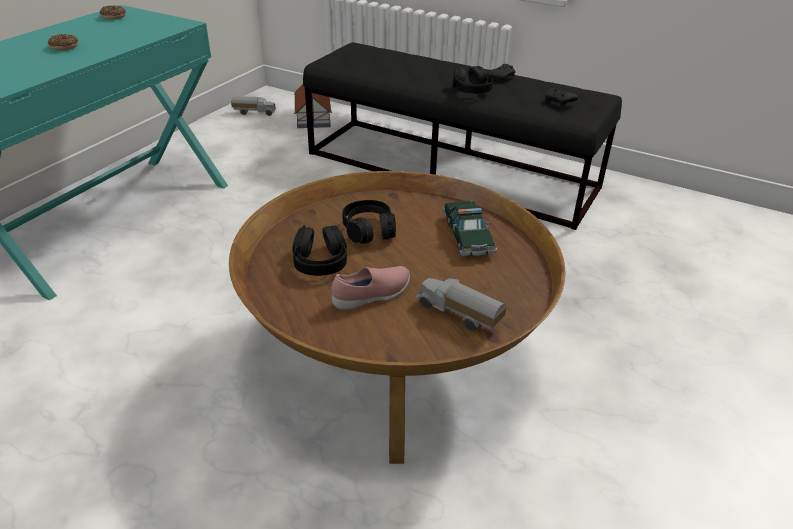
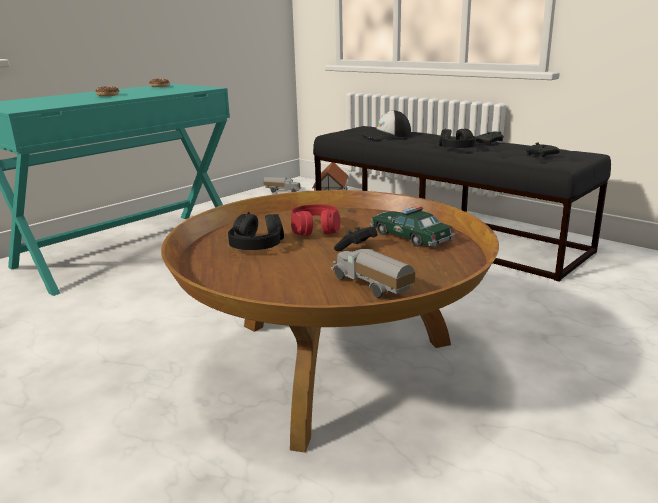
camera: 15 degrees right, 15 degrees down
pink shoe [331,266,410,310] -> none
black headphones [342,200,396,244] -> red headphones [291,204,341,236]
toy car [443,201,497,256] -> toy car turned 135 degrees clockwise [370,206,455,247]
none -> black game controller [334,227,377,251]
none -> cap [361,110,411,140]

